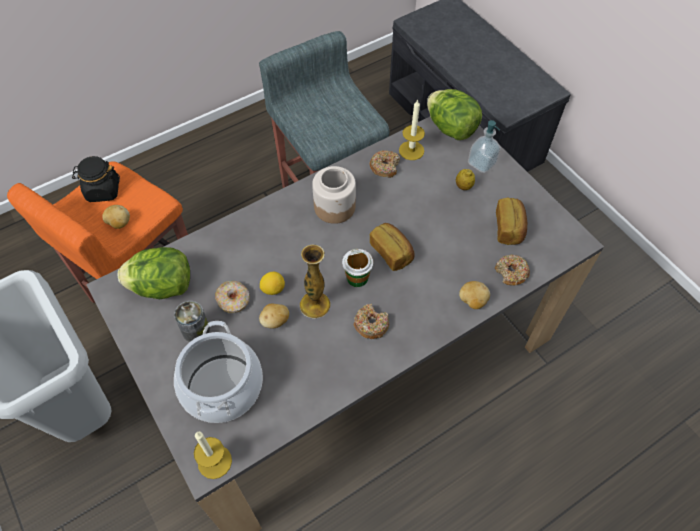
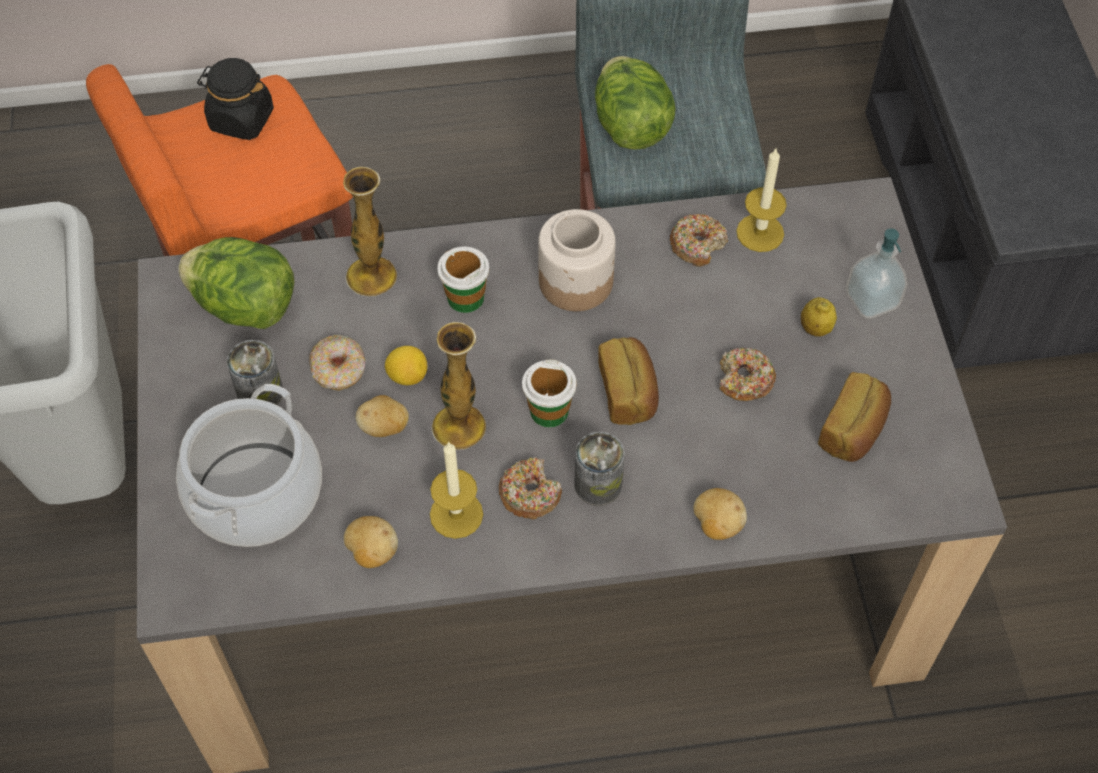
camera: 25 degrees right, 0 degrees up
potato [102,205,130,229] -> potato moved to [344,516,398,568]
candle [194,432,232,479] -> candle moved to [430,441,483,539]
lettuce [427,89,482,140] -> lettuce moved to [595,56,676,150]
donut [495,255,530,286] -> donut moved to [719,347,776,401]
none -> vase [343,166,397,296]
none -> cup [437,247,489,313]
none -> can [575,432,625,506]

